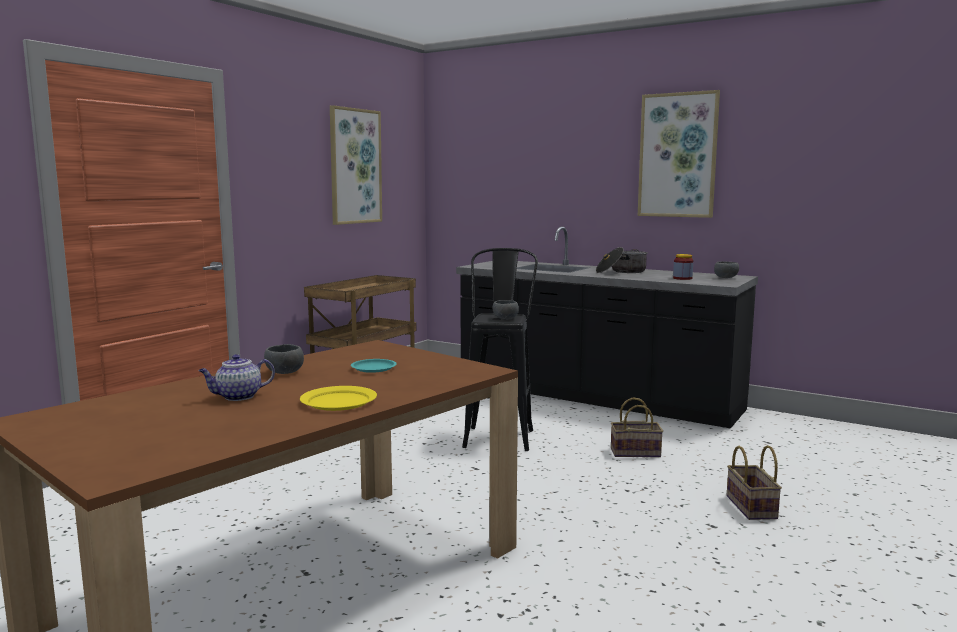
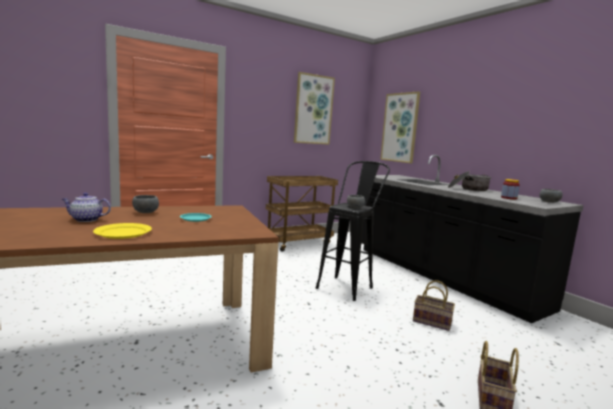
camera: 25 degrees right, 0 degrees up
picture [638,90,720,218] -> picture moved to [380,91,420,163]

